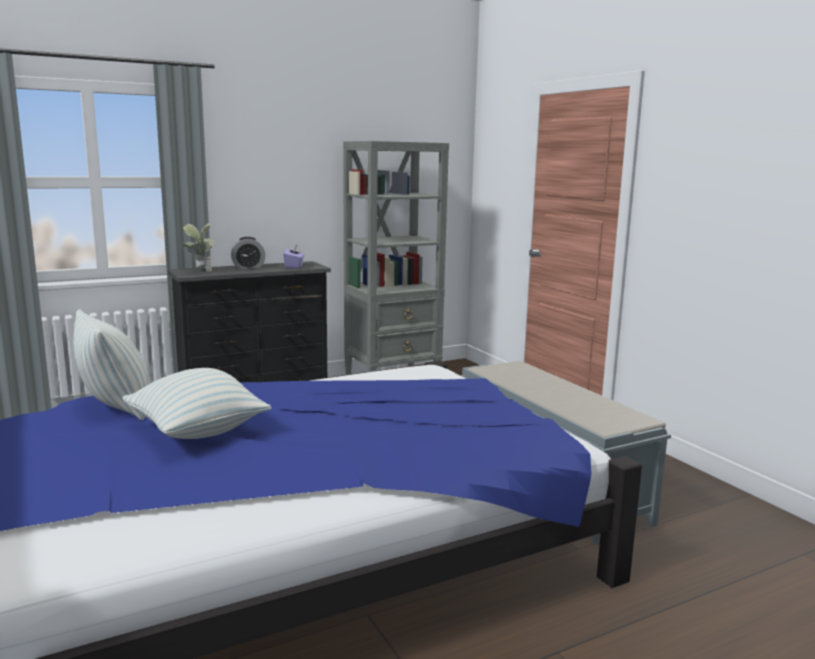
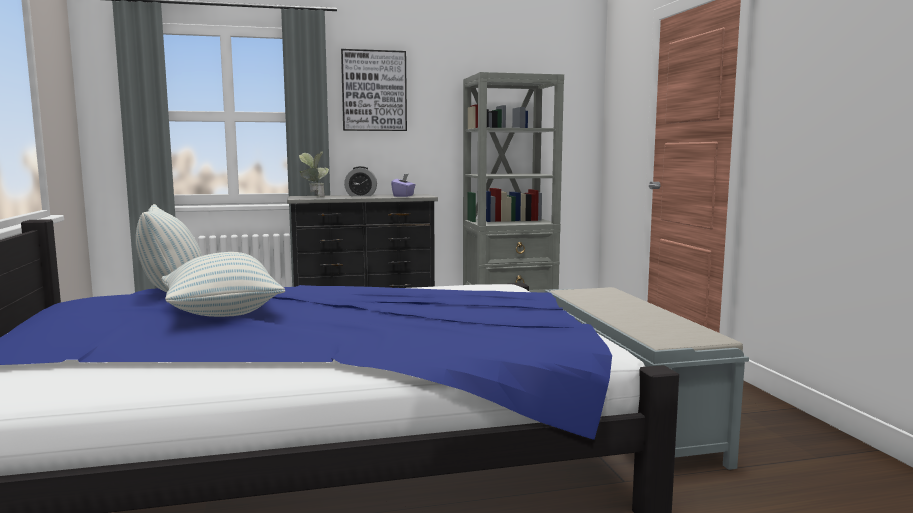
camera: 15 degrees right, 5 degrees down
none -> picture [341,49,407,131]

